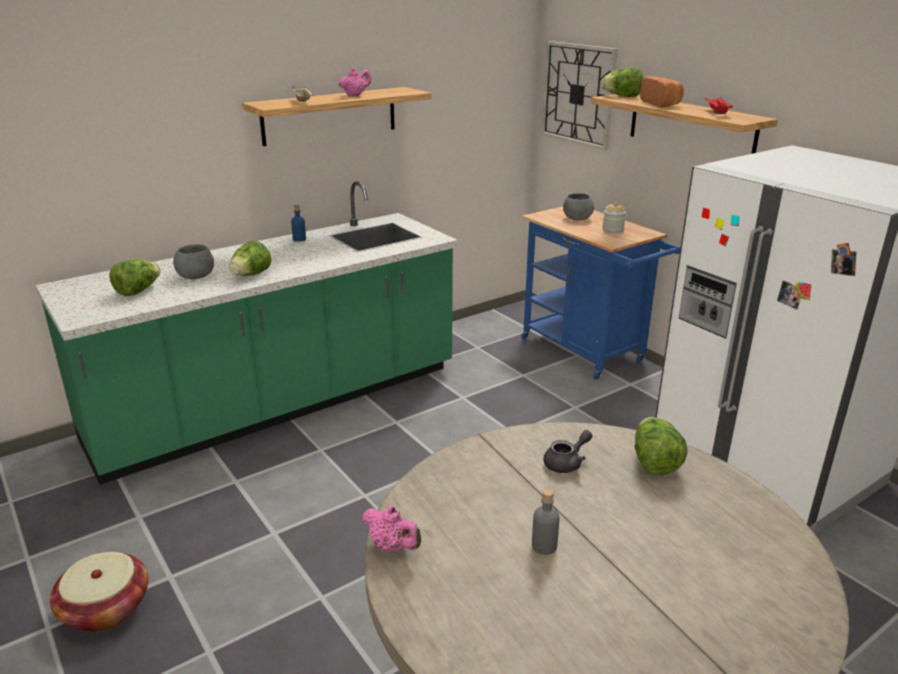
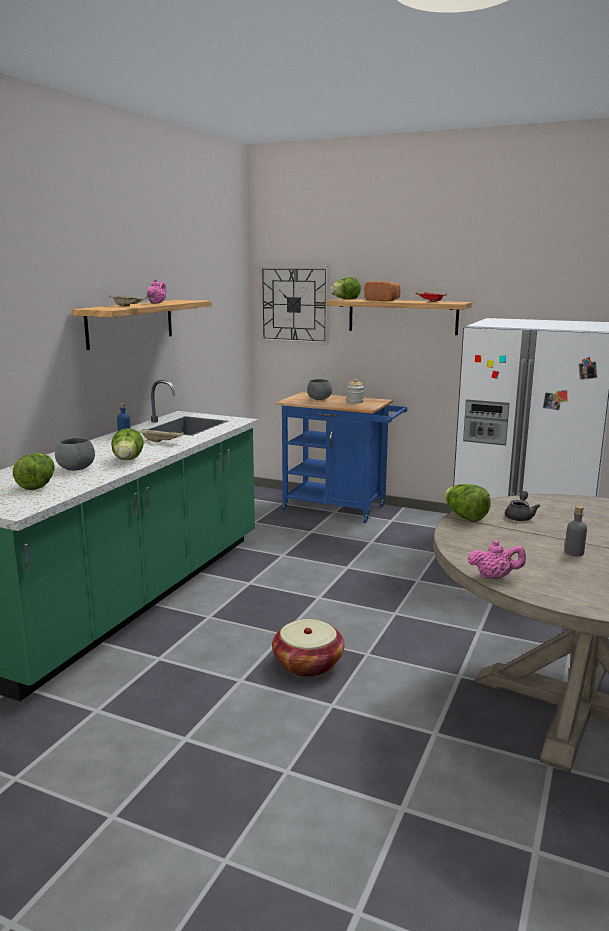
camera: 30 degrees left, 10 degrees down
basket [50,552,149,632] -> basket moved to [272,619,345,677]
lettuce [635,417,687,475] -> lettuce moved to [444,484,491,522]
none -> beige tray [138,429,184,442]

